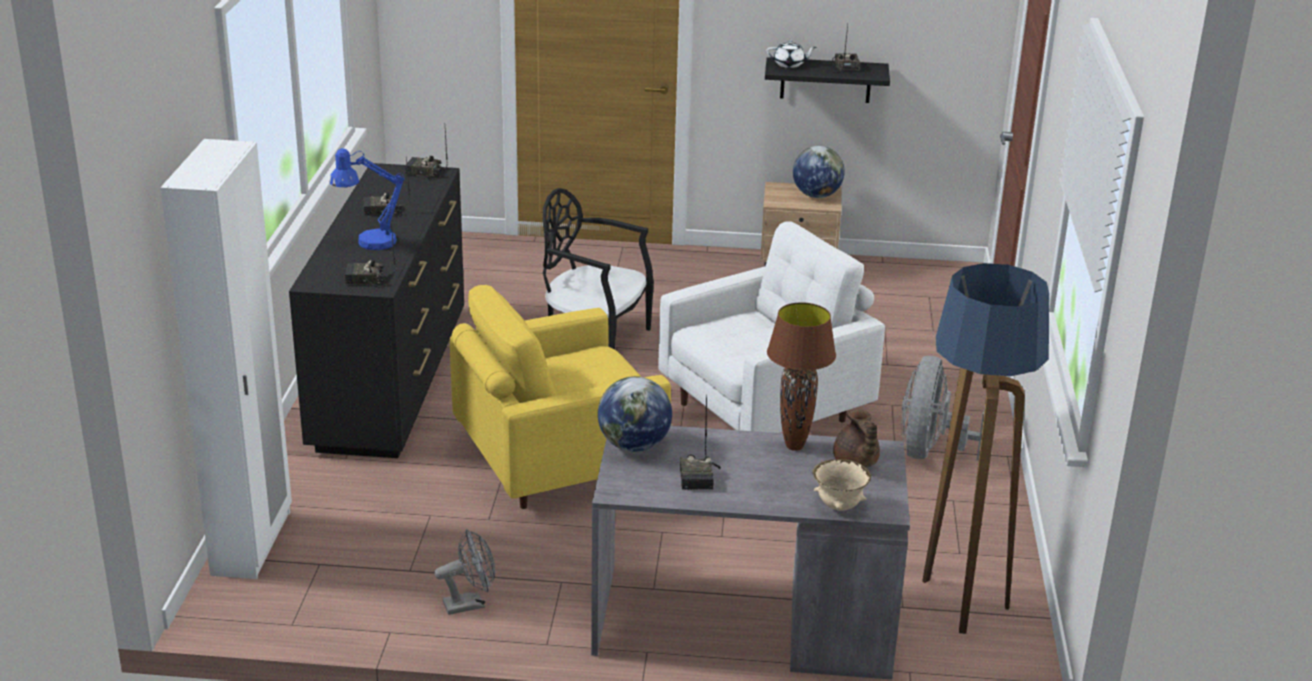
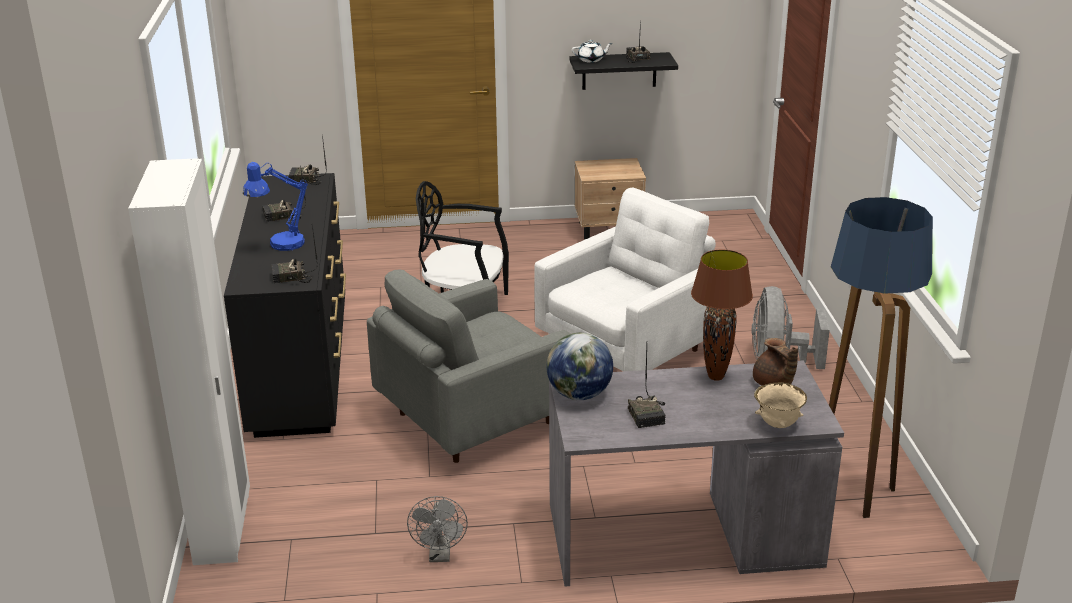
camera: 10 degrees left, 0 degrees up
grey fan [434,529,495,615] -> grey fan turned 120 degrees clockwise [407,496,468,562]
yellow armchair [450,285,671,509] -> grey armchair [367,269,571,463]
globe [793,146,845,198] -> none

